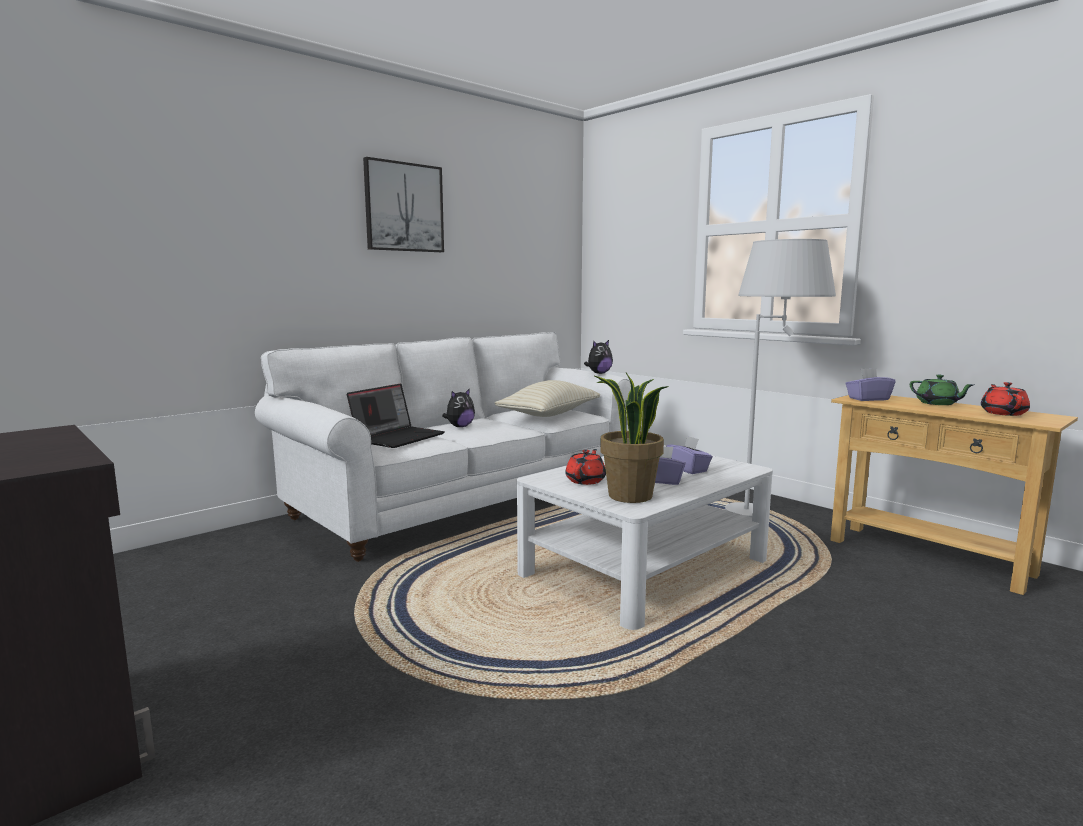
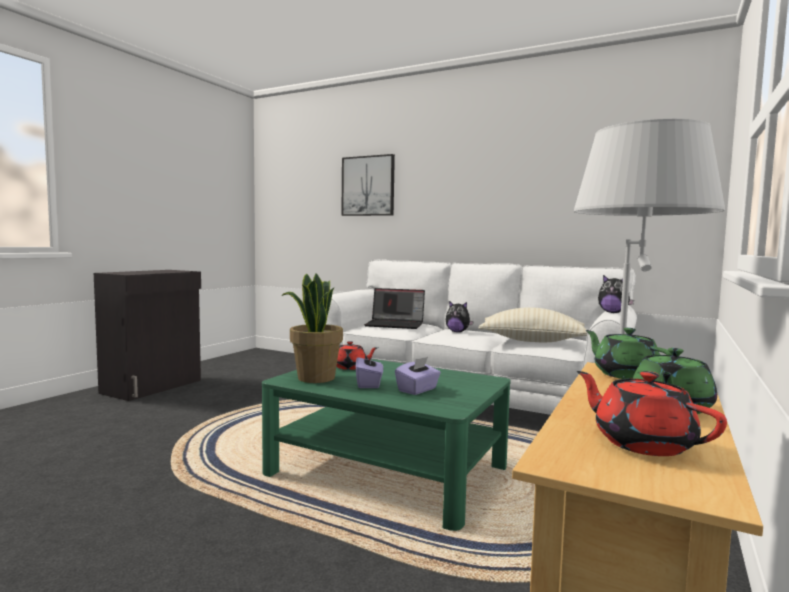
camera: 70 degrees right, 5 degrees down
picture [363,157,444,252] -> picture moved to [341,154,395,216]
white coffee table [517,445,773,630] -> green coffee table [262,359,511,531]
purple tissue box [846,368,896,401] -> green teapot [585,328,671,379]
red teapot [981,382,1030,416] -> red teapot turned 120 degrees counterclockwise [577,371,727,456]

